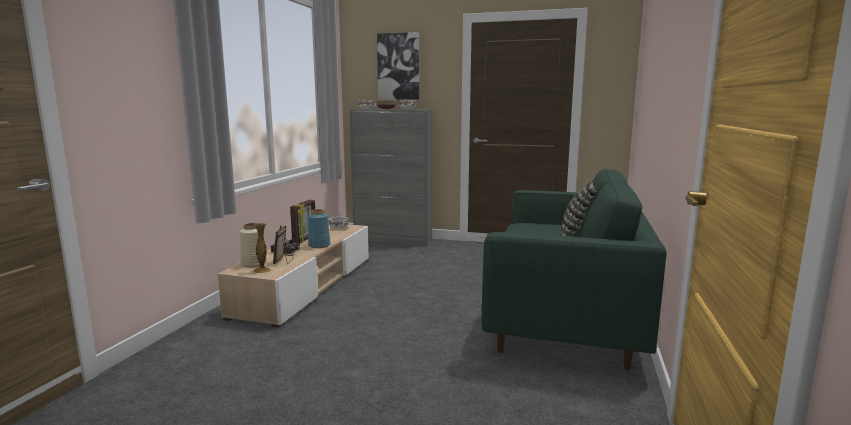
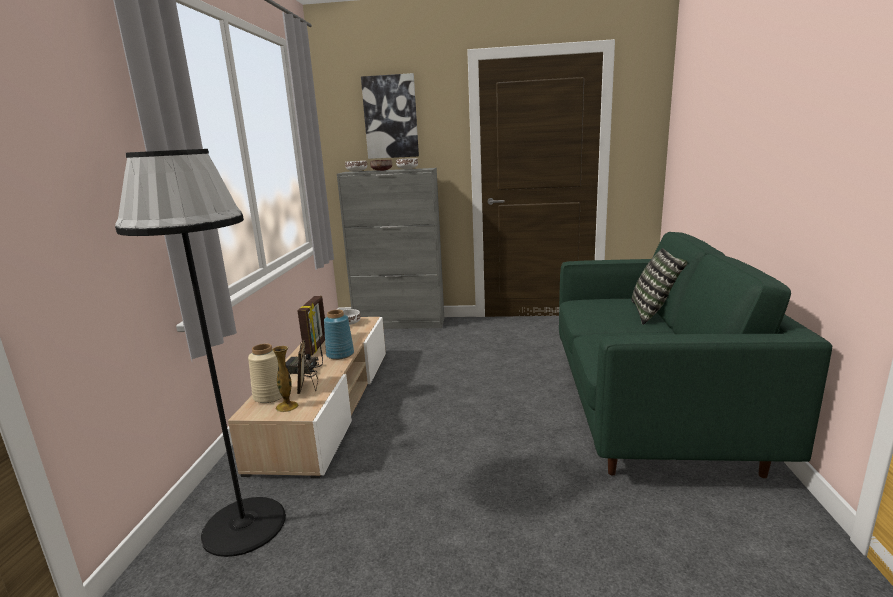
camera: 10 degrees left, 5 degrees up
none -> black floor lamp [115,149,286,557]

